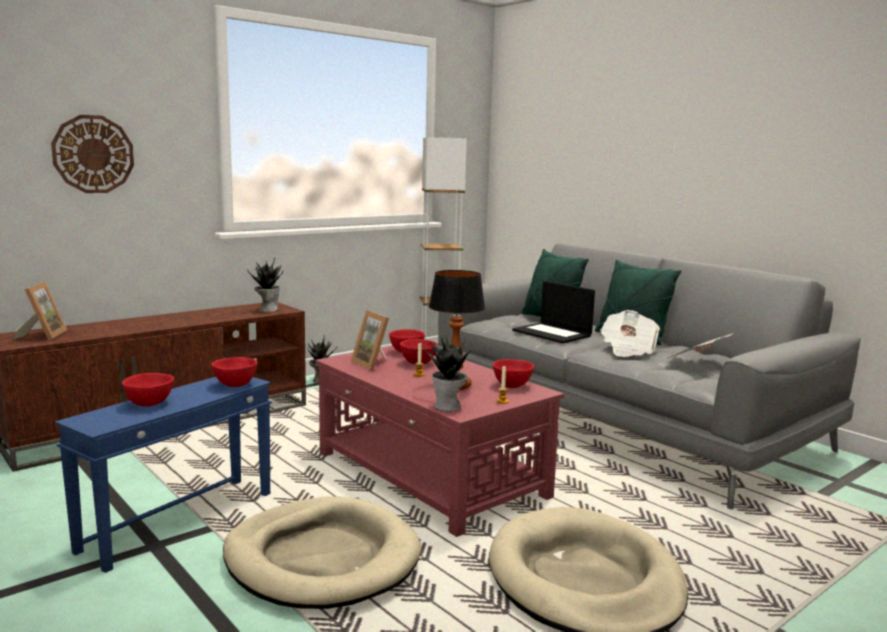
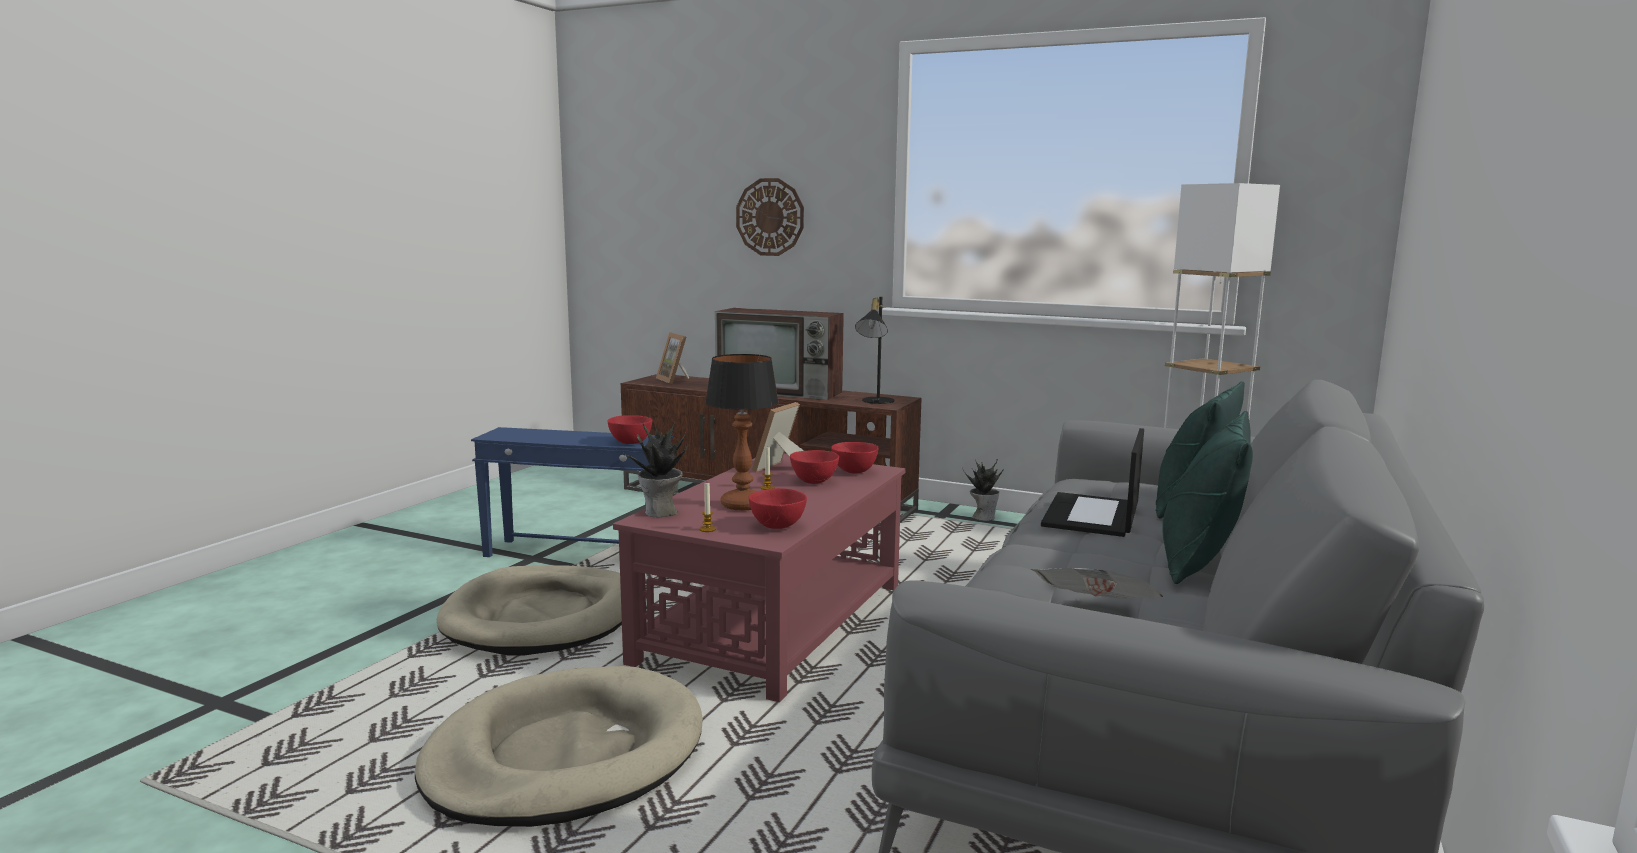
camera: 65 degrees right, 0 degrees up
picture frame [14,281,67,340] -> picture frame turned 90 degrees clockwise [656,332,689,384]
red bowl [122,373,174,407] -> none
potted plant [247,258,283,312] -> black table lamp [855,296,894,404]
newspaper [600,310,660,357] -> none
none -> television [715,308,844,400]

